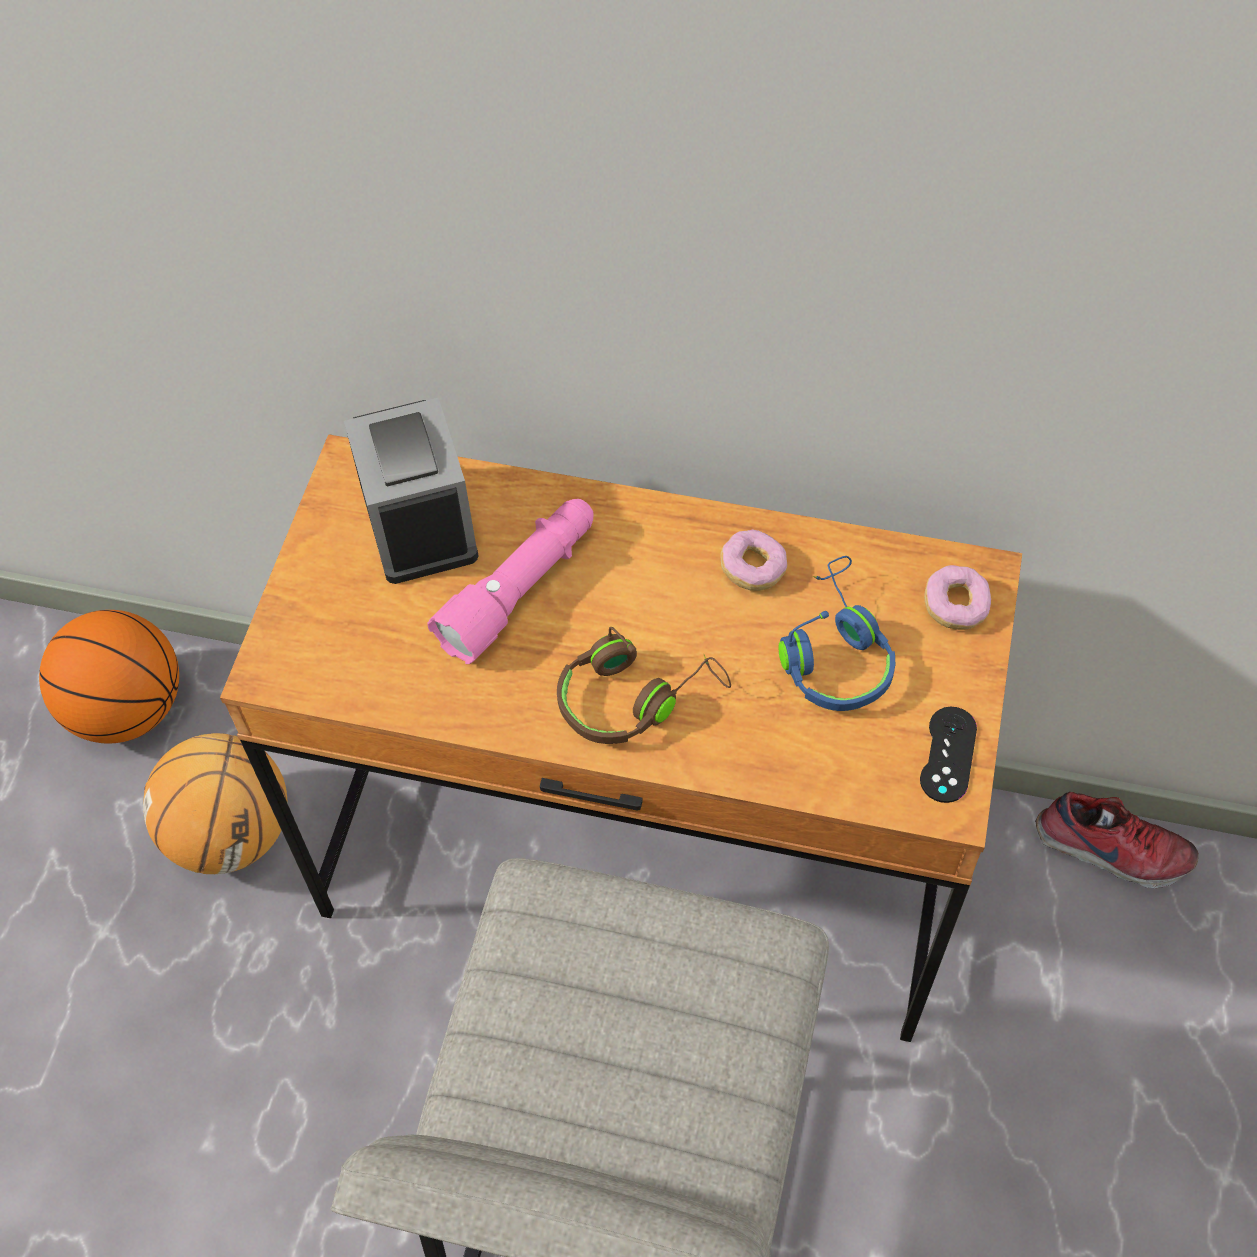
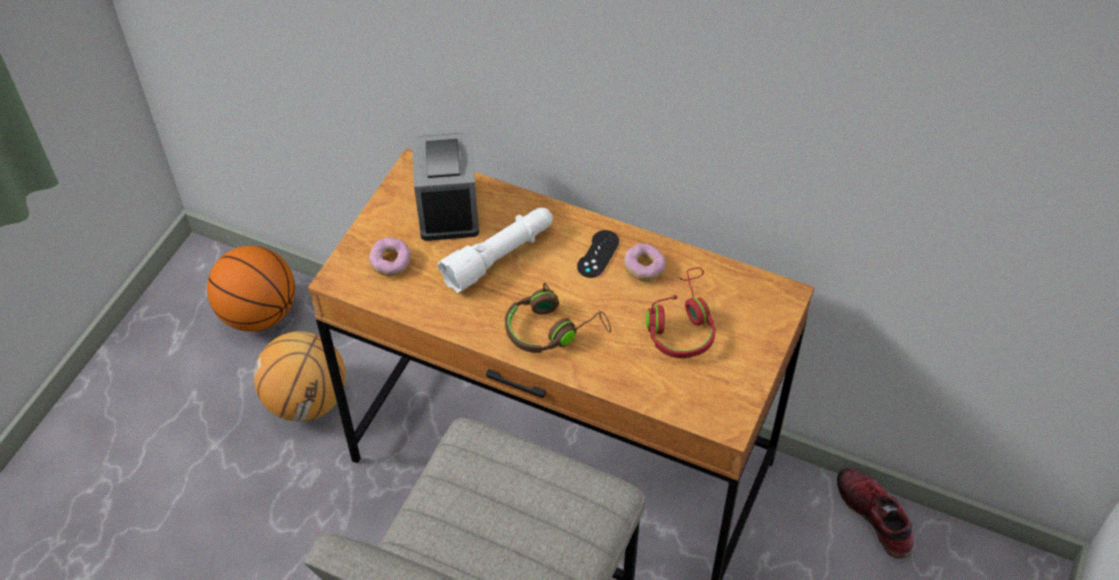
camera: 10 degrees right, 5 degrees down
pink flashlight [428,499,594,664] -> white flashlight [438,208,553,293]
blue headphones [778,556,895,711] -> red headphones [646,267,716,358]
black game controller [920,707,977,803] -> black game controller moved to [577,230,619,278]
donut [924,565,991,630] -> donut moved to [369,237,411,276]
shoe [1035,792,1199,889] -> shoe turned 150 degrees counterclockwise [837,468,917,558]

